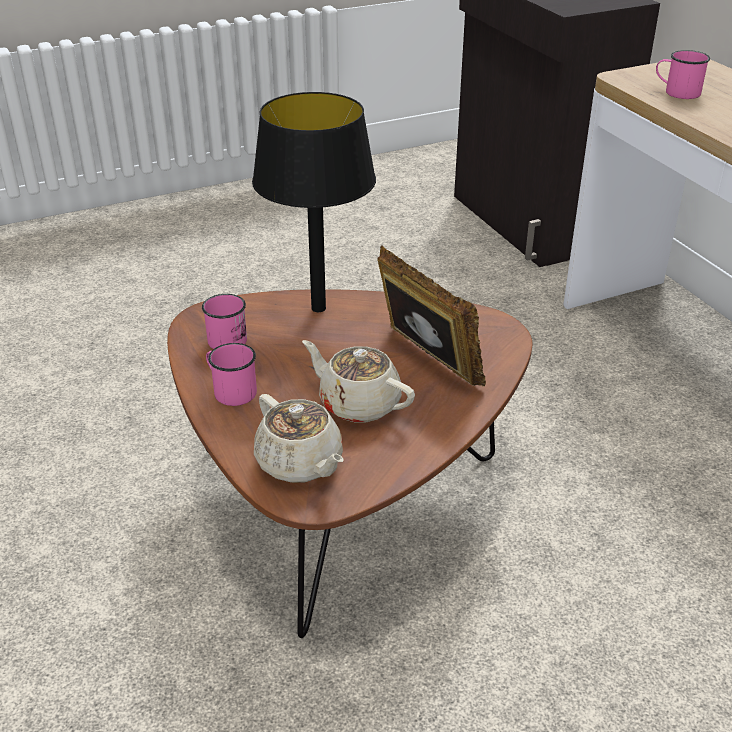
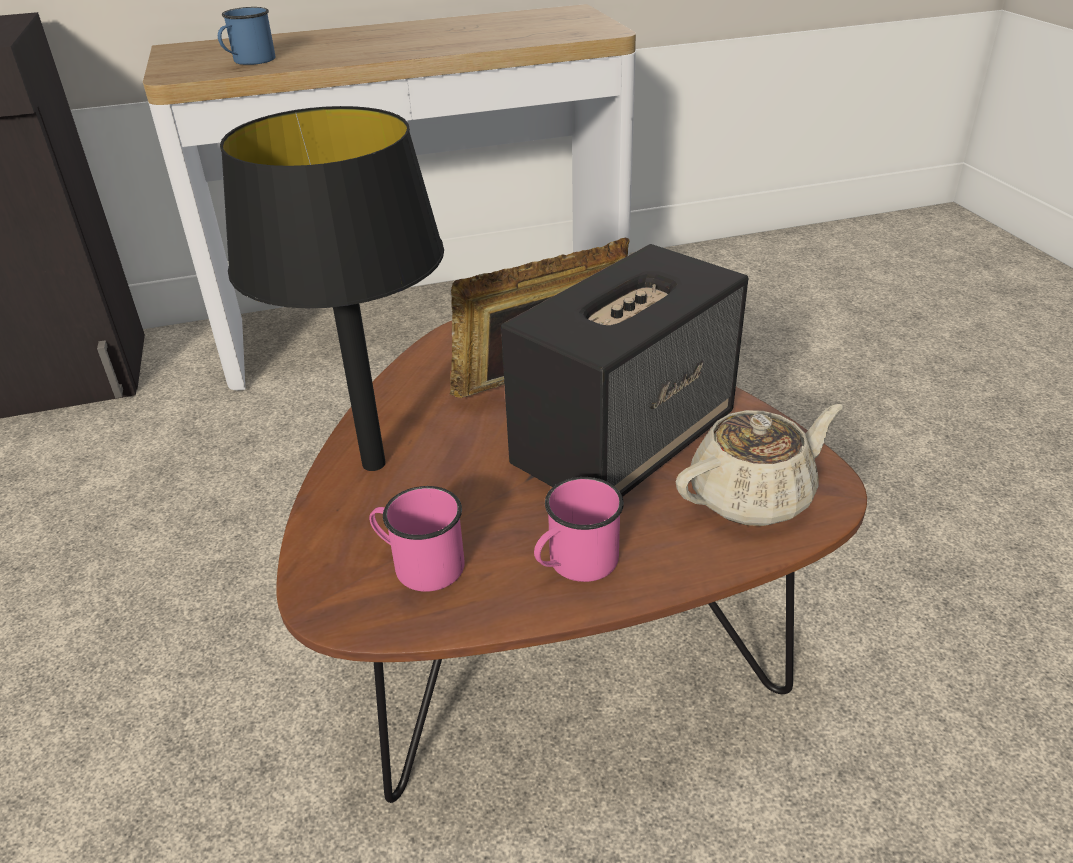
camera: 80 degrees left, 0 degrees up
beige teapot [302,340,415,422] -> speaker [501,244,748,497]
pink mug [656,50,710,99] -> blue mug [218,7,275,65]

